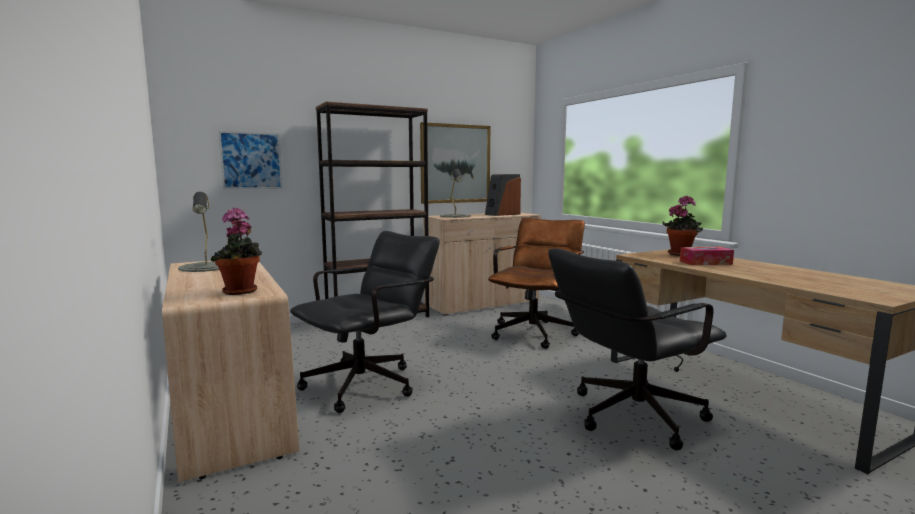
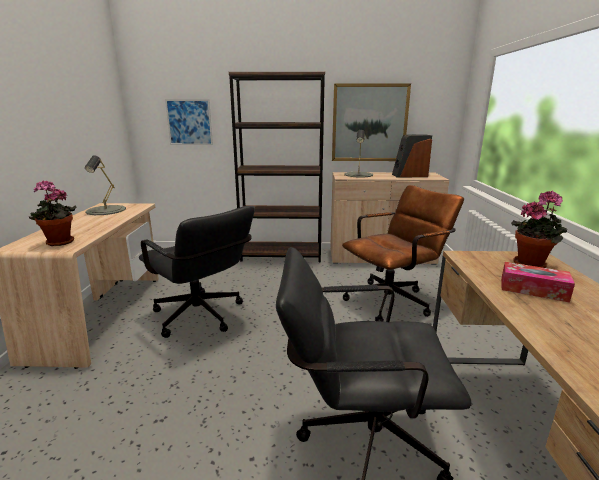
camera: 30 degrees right, 10 degrees up
black office chair [290,231,440,413] -> black office chair turned 60 degrees clockwise [139,206,255,338]

